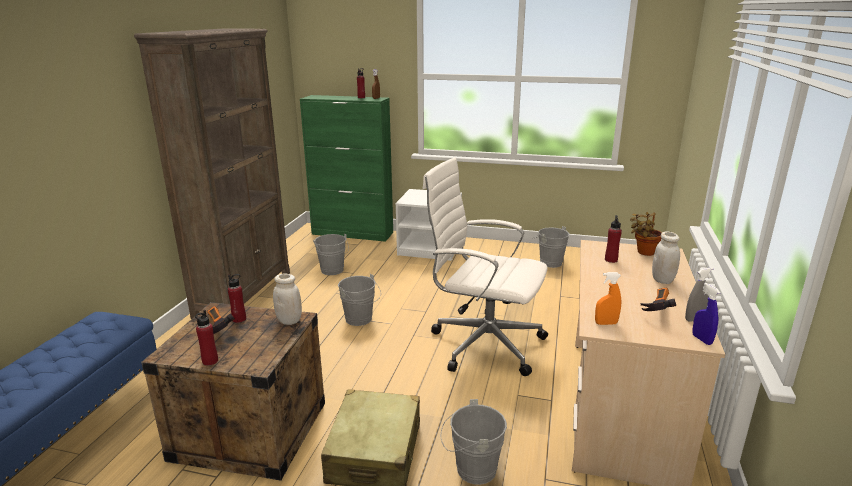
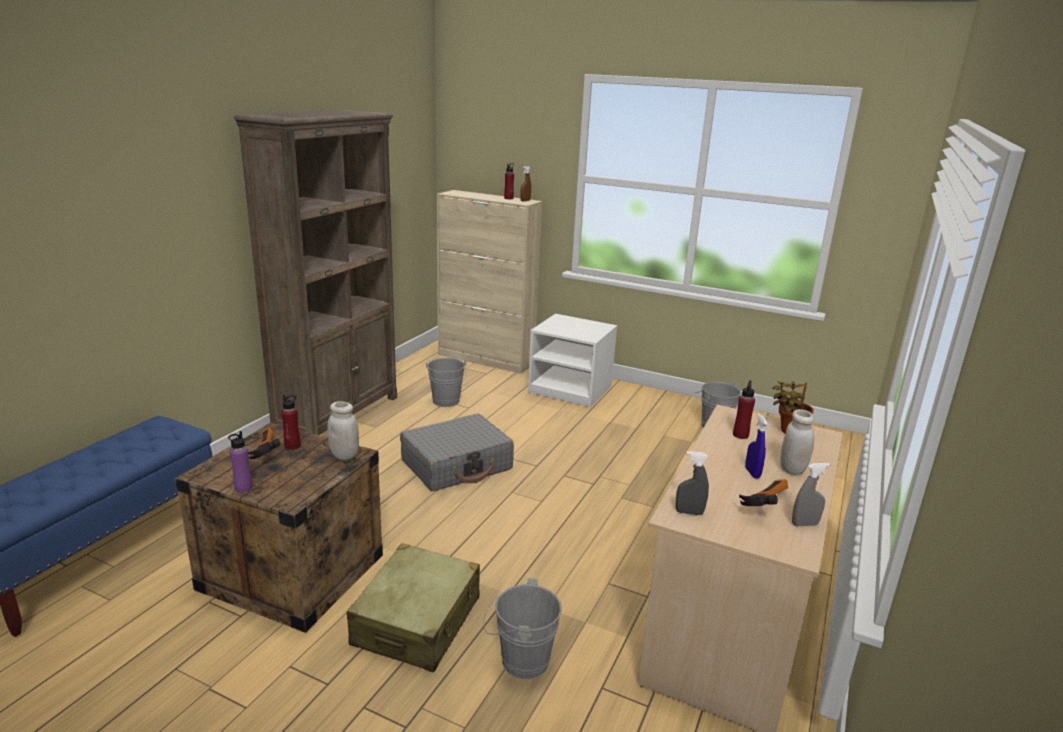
camera: 10 degrees right, 0 degrees up
red bottle [195,310,218,366] -> purple bottle [228,431,252,493]
green cabinet [300,95,393,242] -> beige cabinet [437,190,542,374]
grey bucket [338,274,381,326] -> grey suitcase [400,414,514,491]
white office chair [423,157,548,376] -> none
orange spray bottle [595,272,621,325] -> grey spray bottle [676,451,709,515]
blue spray bottle [692,283,720,345] -> blue spray bottle moved to [745,413,768,479]

